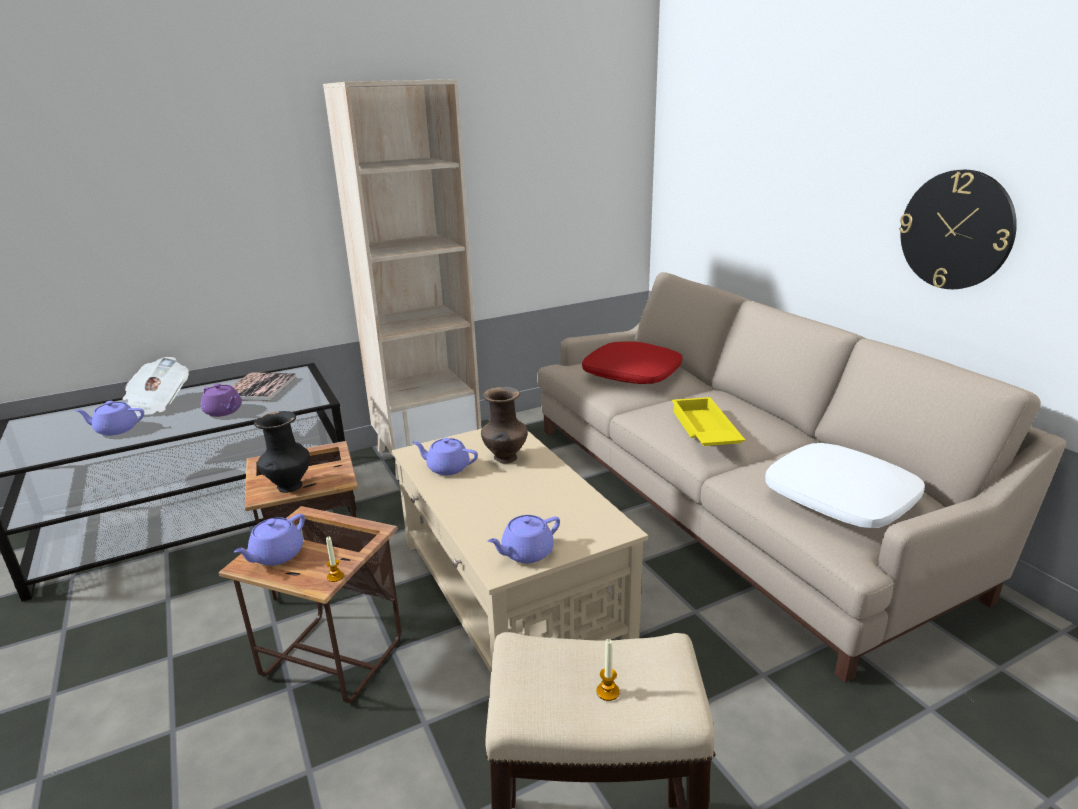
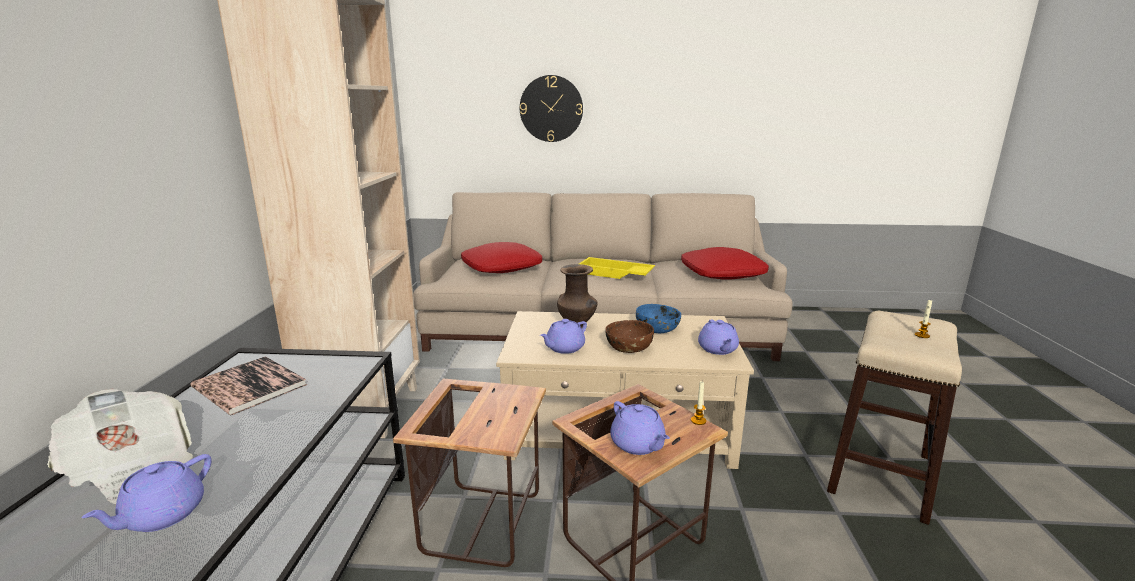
camera: 60 degrees left, 5 degrees down
purple teapot [201,383,242,417] -> none
black vase [254,411,310,493] -> none
white pillow [765,443,925,528] -> red pillow [681,247,769,280]
wall clock [899,170,1017,289] -> wall clock moved to [520,75,583,142]
none -> brown bowl [605,320,654,353]
none -> blue bowl [636,304,681,333]

